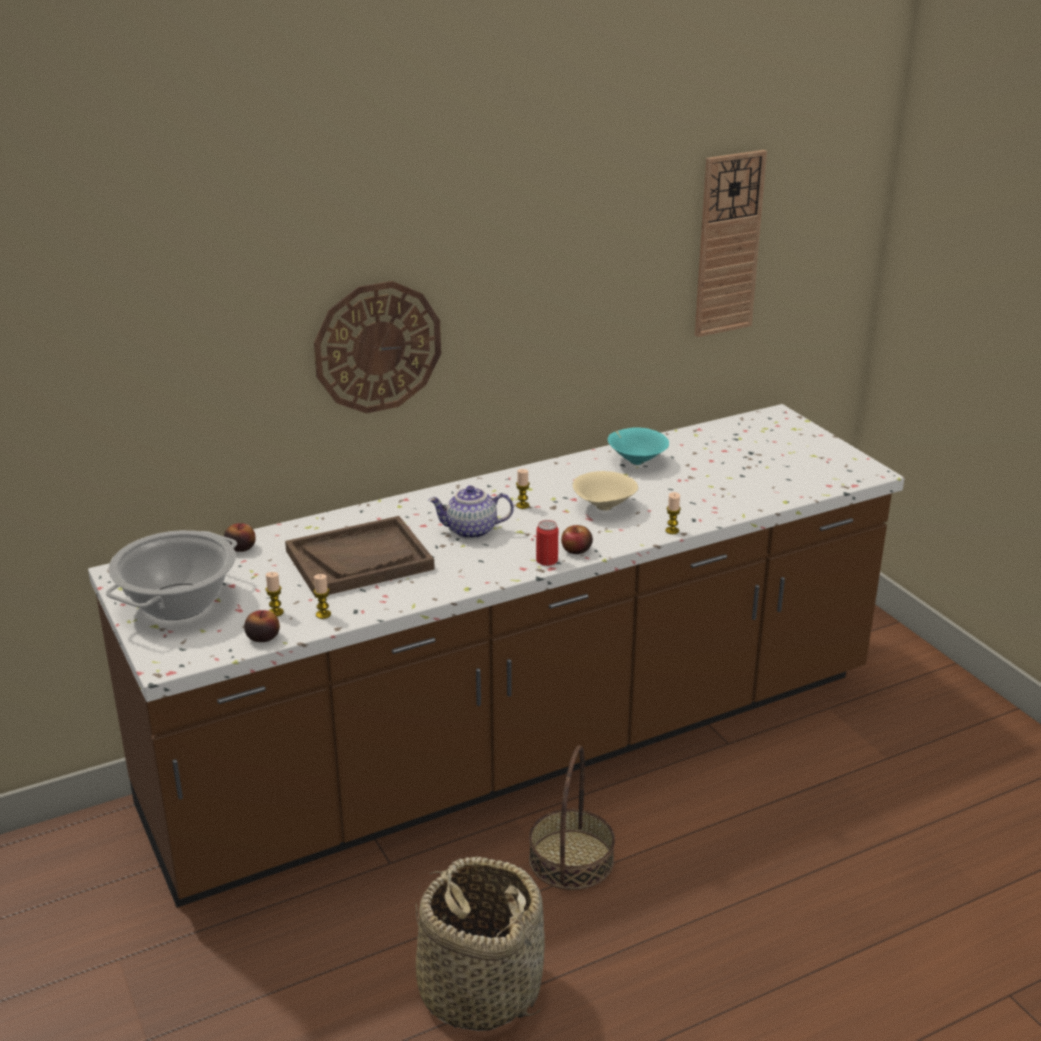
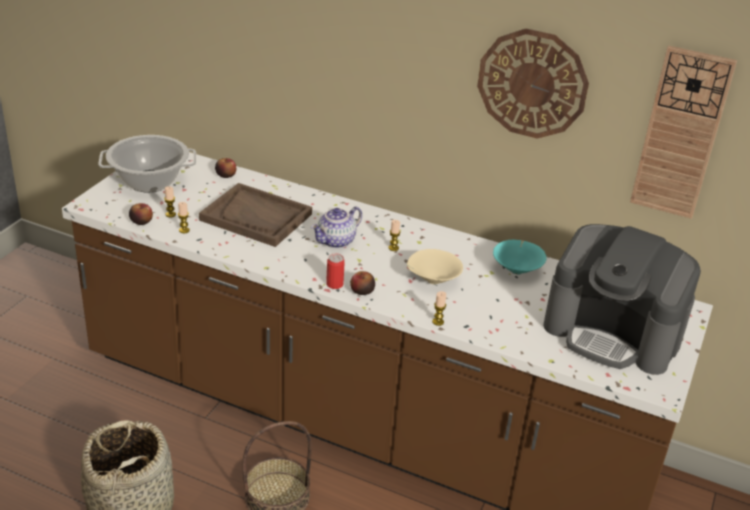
camera: 50 degrees right, 5 degrees up
wall clock [314,281,441,413] -> wall clock moved to [477,29,589,139]
teapot [428,486,514,539] -> teapot turned 90 degrees counterclockwise [311,206,362,248]
none -> coffee machine [543,224,701,375]

